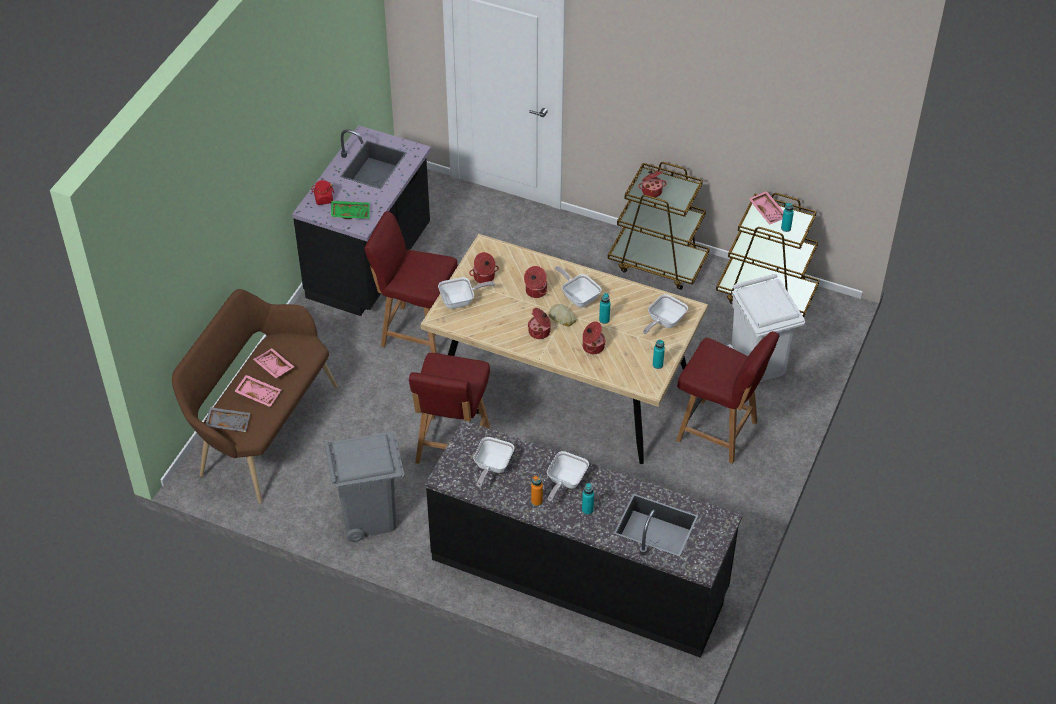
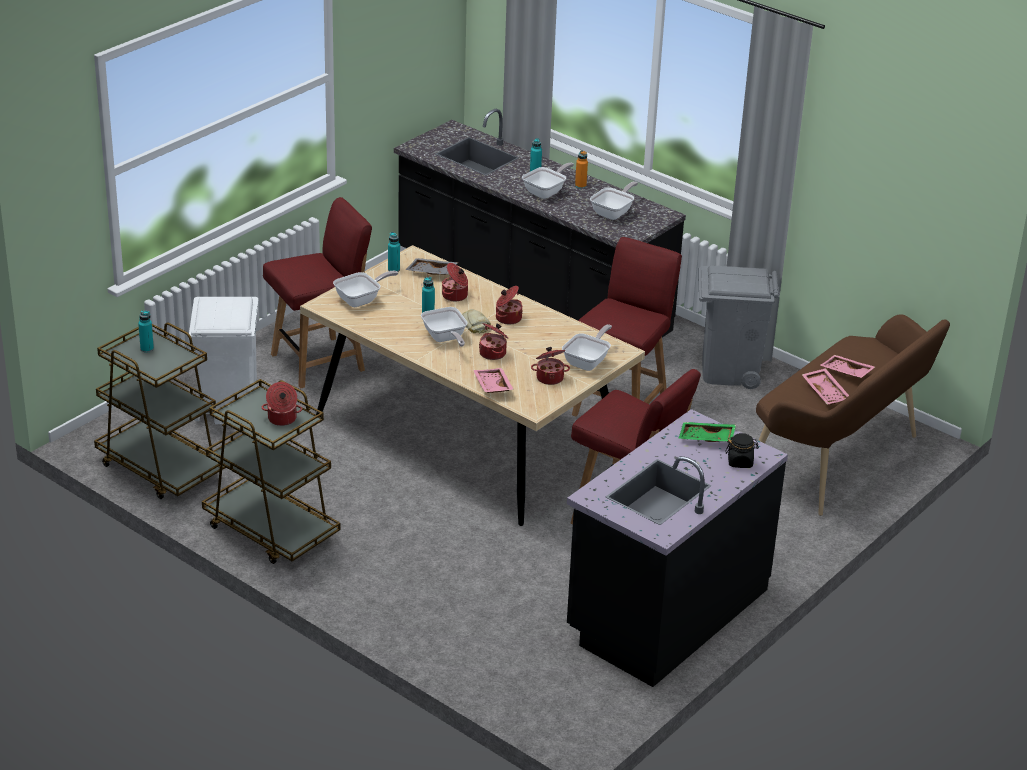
camera: 165 degrees left, 15 degrees down
grey tray [206,407,250,432] -> grey tray moved to [405,258,458,275]
red jar [311,180,334,205] -> black jar [726,433,759,468]
frying pan [438,277,495,309] -> frying pan turned 120 degrees clockwise [562,324,612,371]
red chair [676,331,780,464] -> red chair turned 105 degrees clockwise [263,197,372,389]
pink tray [749,191,784,225] -> pink tray moved to [473,368,514,393]

